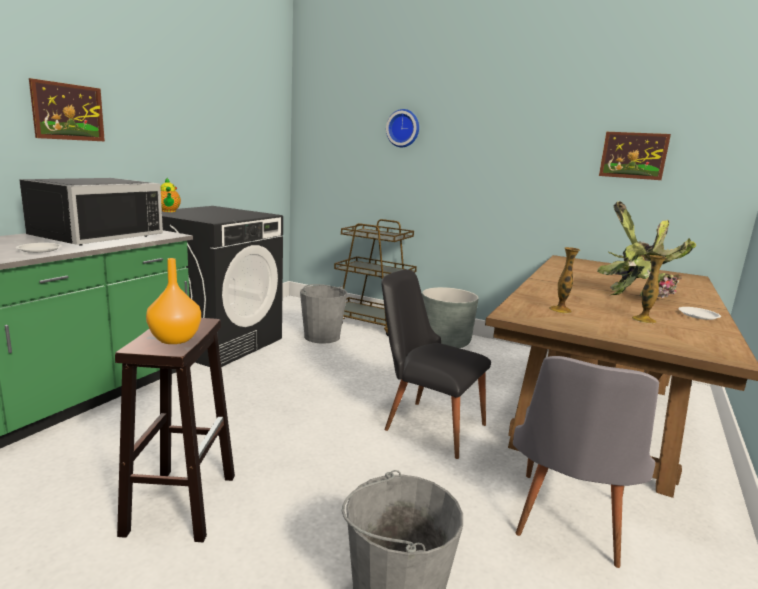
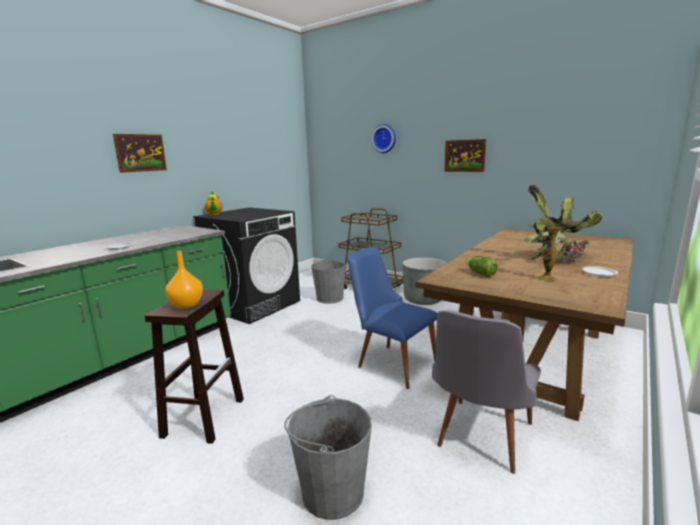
camera: 10 degrees right, 0 degrees up
black microwave [19,178,163,246] -> none
black chair [381,269,491,459] -> blue chair [348,247,437,389]
vase [549,247,580,314] -> lettuce [466,256,498,277]
picture [599,132,671,180] -> picture moved to [444,139,486,172]

